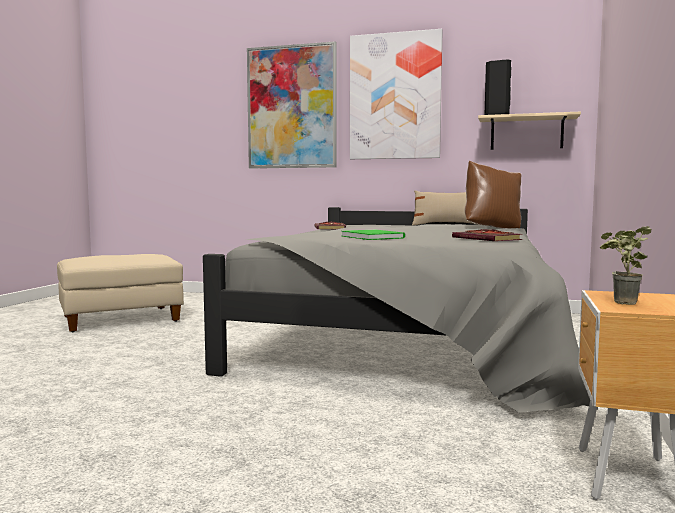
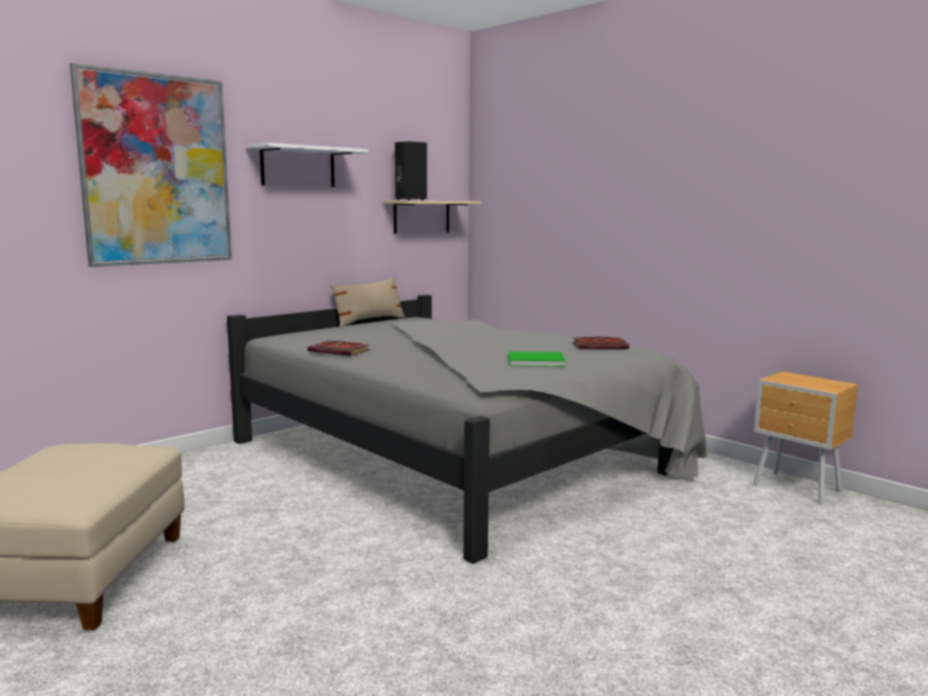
camera: 60 degrees left, 5 degrees up
picture [350,29,443,159] -> white shelf [246,143,368,187]
brown pillow [465,161,521,229] -> none
potted plant [600,226,652,305] -> none

